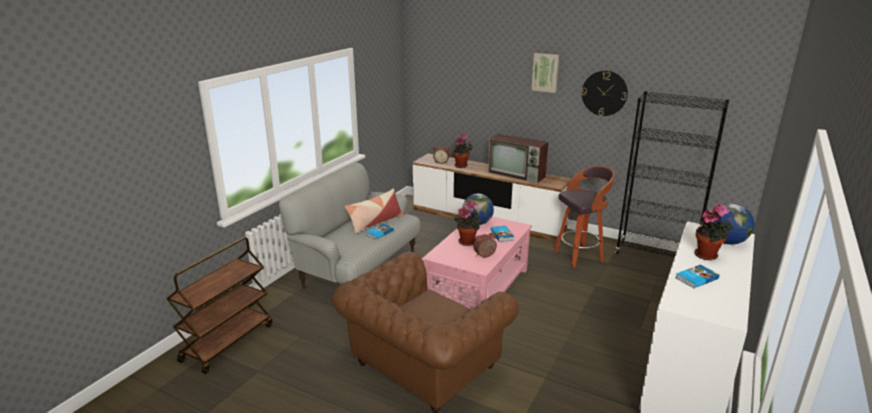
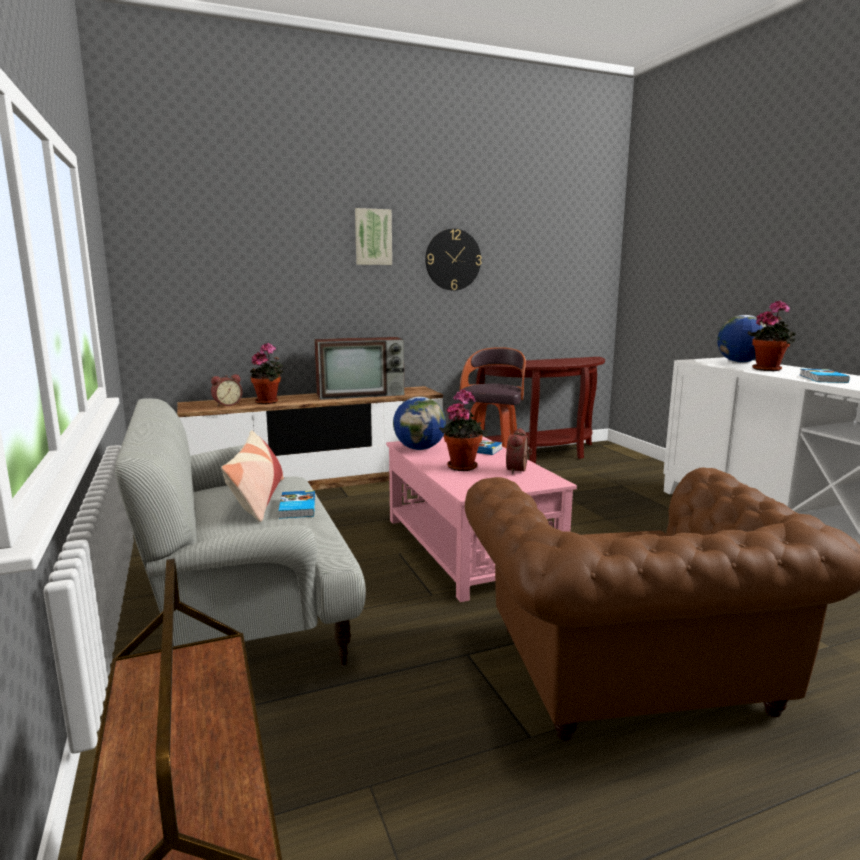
camera: 50 degrees left, 10 degrees down
black bookcase [615,91,729,257] -> brown console table [476,357,605,464]

